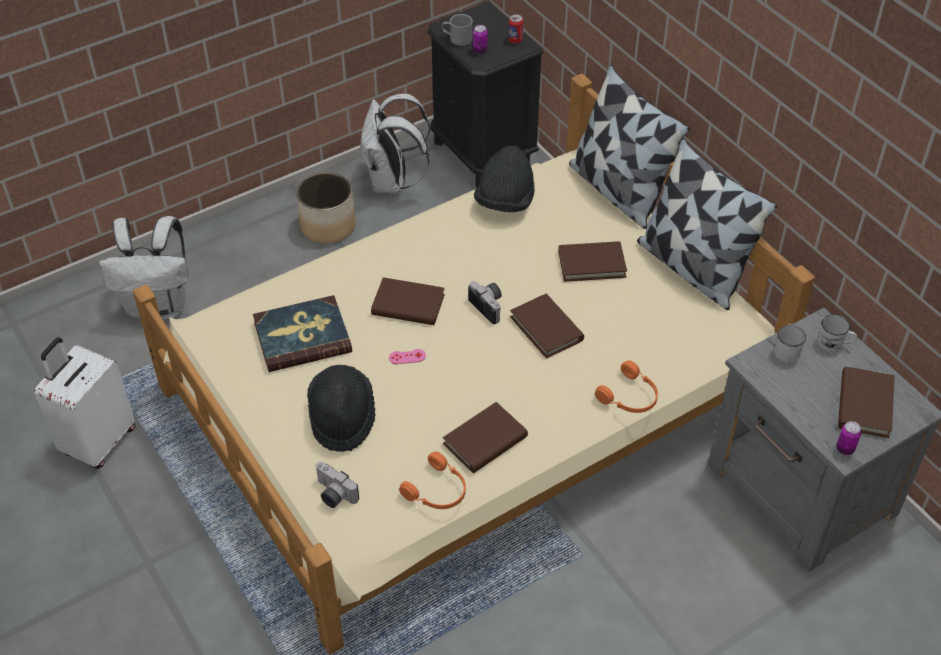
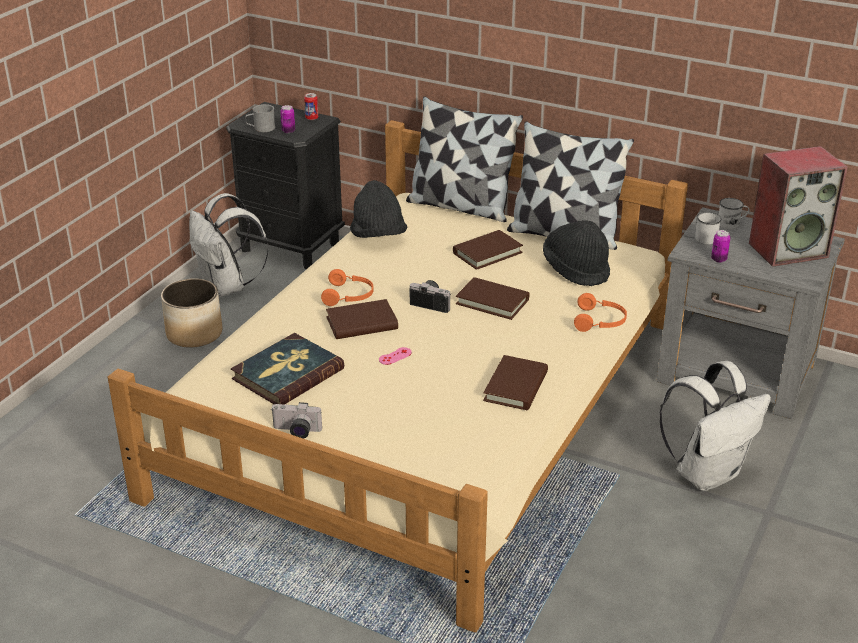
camera: 30 degrees left, 15 degrees down
white suitcase [34,337,135,469] -> none
white backpack [99,216,188,320] -> white backpack moved to [659,361,771,491]
black hat [307,365,375,452] -> black hat moved to [543,220,610,286]
camera [315,462,359,508] -> camera moved to [272,402,322,439]
orange headphones [399,451,466,509] -> orange headphones moved to [321,269,374,306]
can [836,421,862,455] -> can moved to [711,230,730,263]
brown book [838,367,894,438] -> speaker [749,146,848,267]

